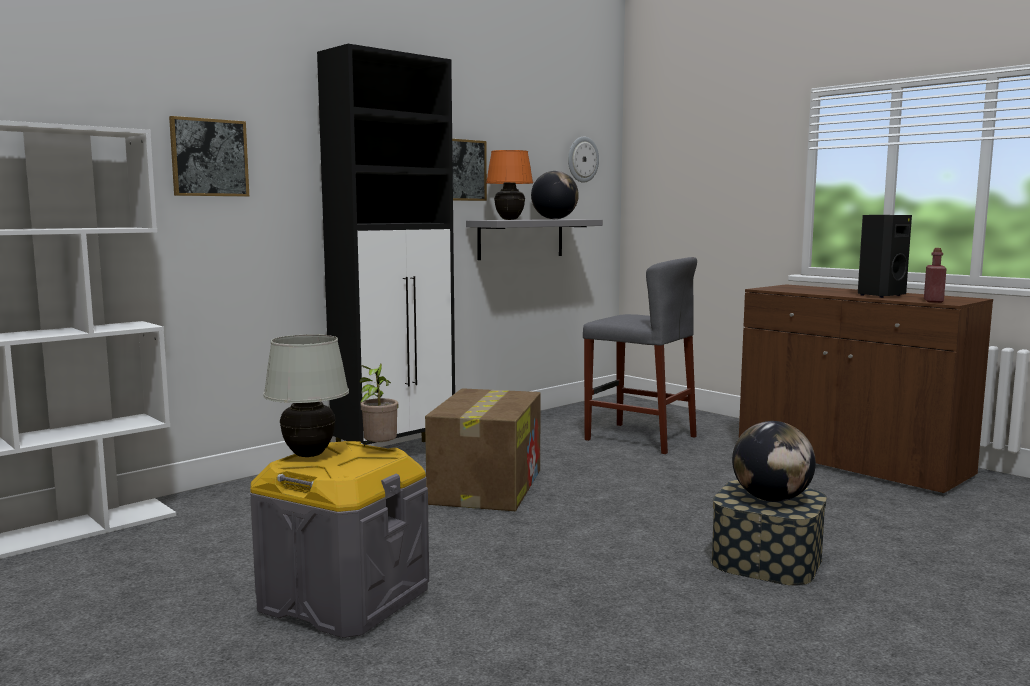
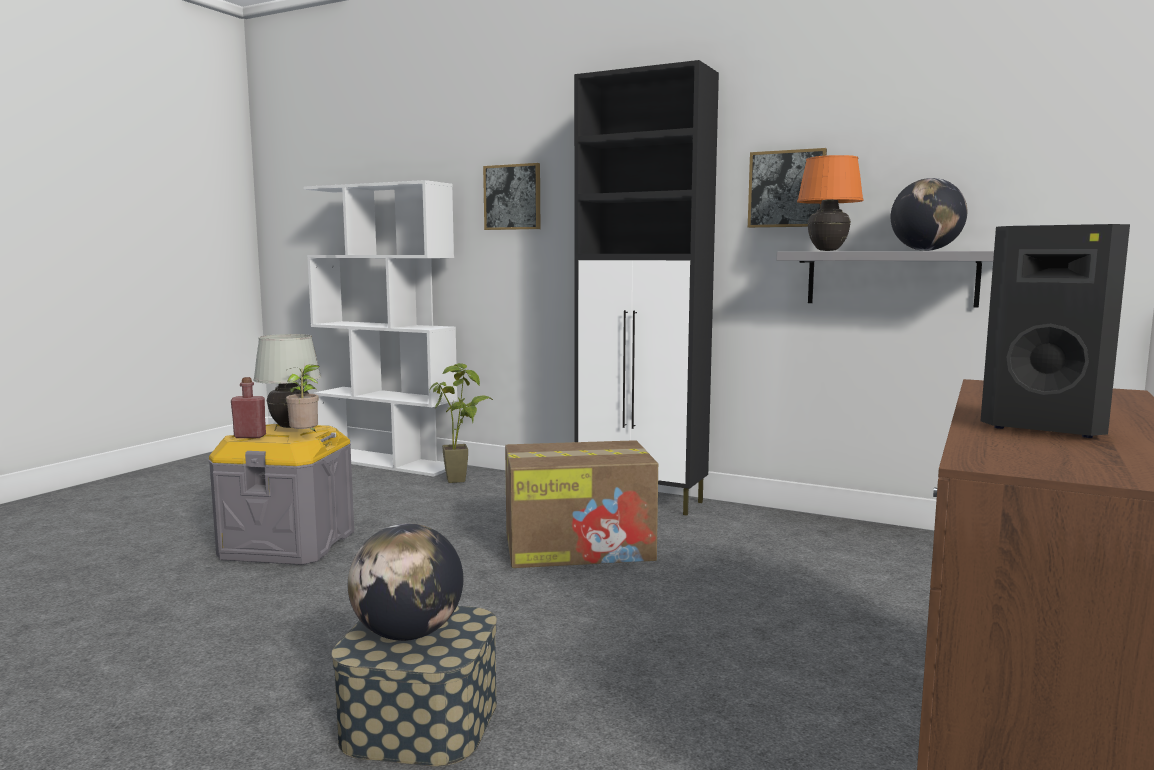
camera: 70 degrees right, 0 degrees up
wall clock [568,137,599,183] -> none
grey stool [583,257,697,454] -> none
red bottle [924,248,947,303] -> red bottle moved to [231,377,266,438]
none -> potted plant [429,363,493,483]

